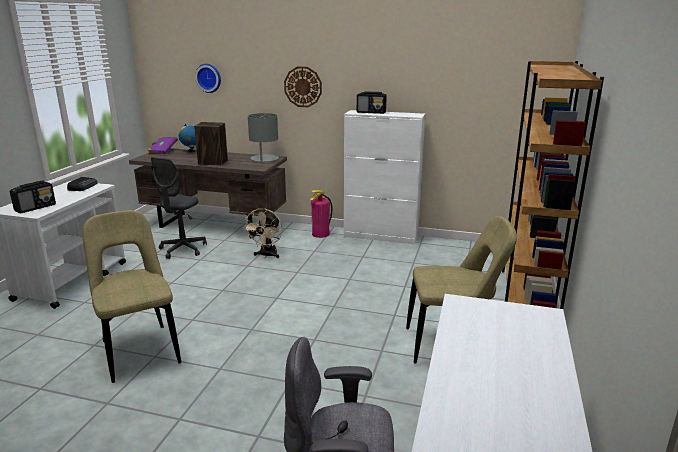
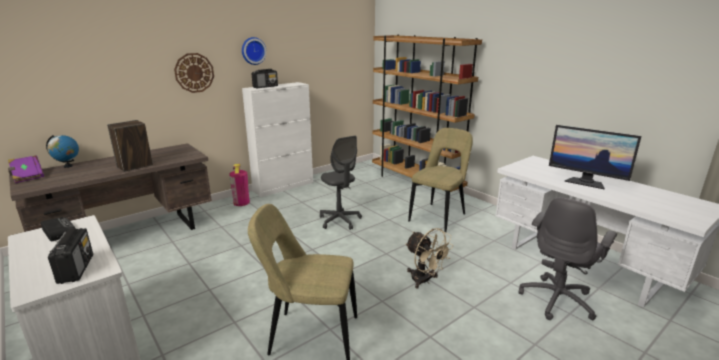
camera: 55 degrees left, 0 degrees up
grey office chair [151,157,207,259] -> grey office chair moved to [320,136,362,230]
wall clock [195,64,221,93] -> wall clock moved to [242,37,267,65]
beige fan [243,208,283,258] -> beige fan moved to [405,228,453,289]
grey table lamp [248,113,279,163] -> none
none -> monitor [549,125,641,190]

